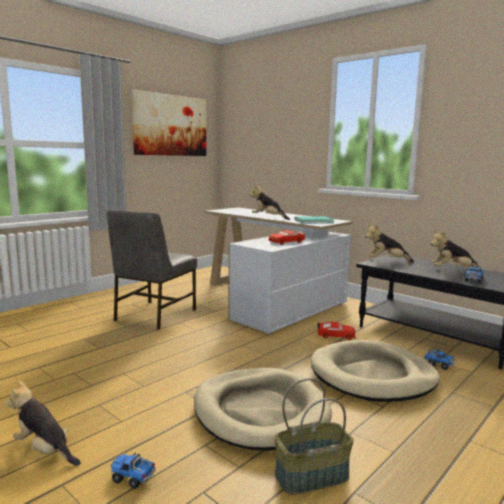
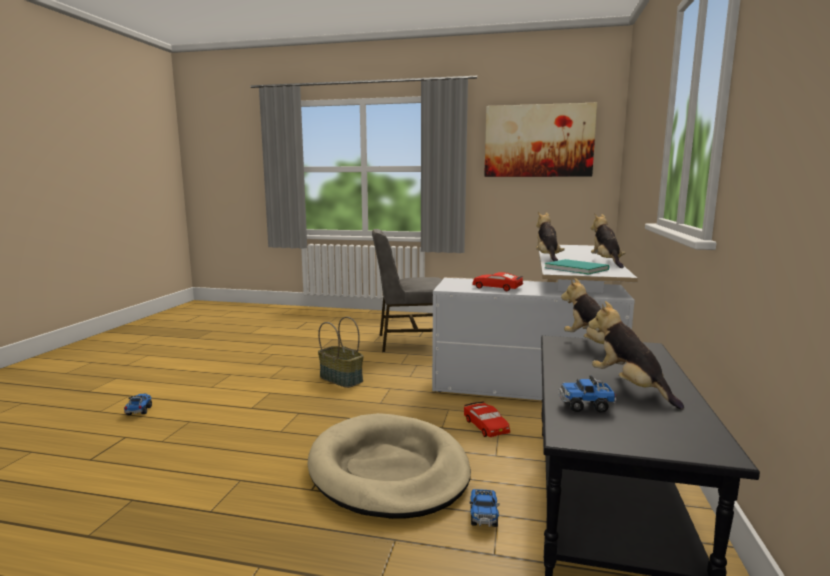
camera: 60 degrees right, 0 degrees up
plush toy [5,381,81,466] -> plush toy moved to [591,213,625,268]
beige dog bed [194,368,332,451] -> none
basket [274,378,354,494] -> basket moved to [318,317,364,388]

